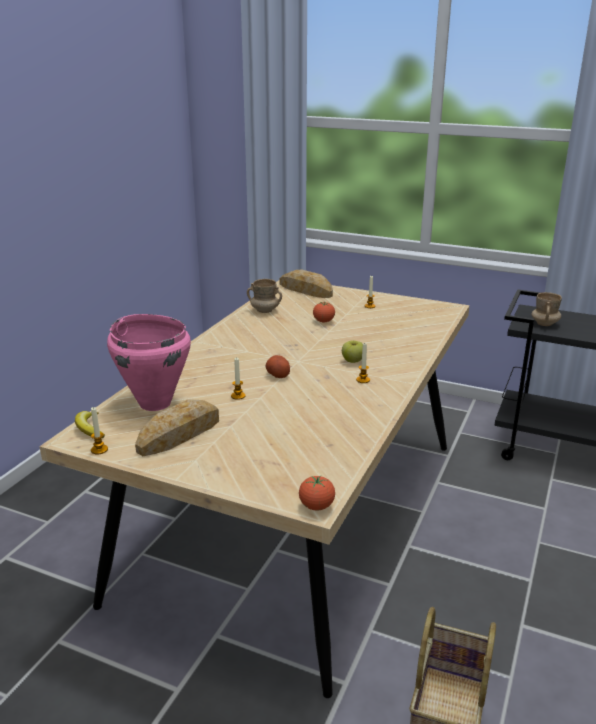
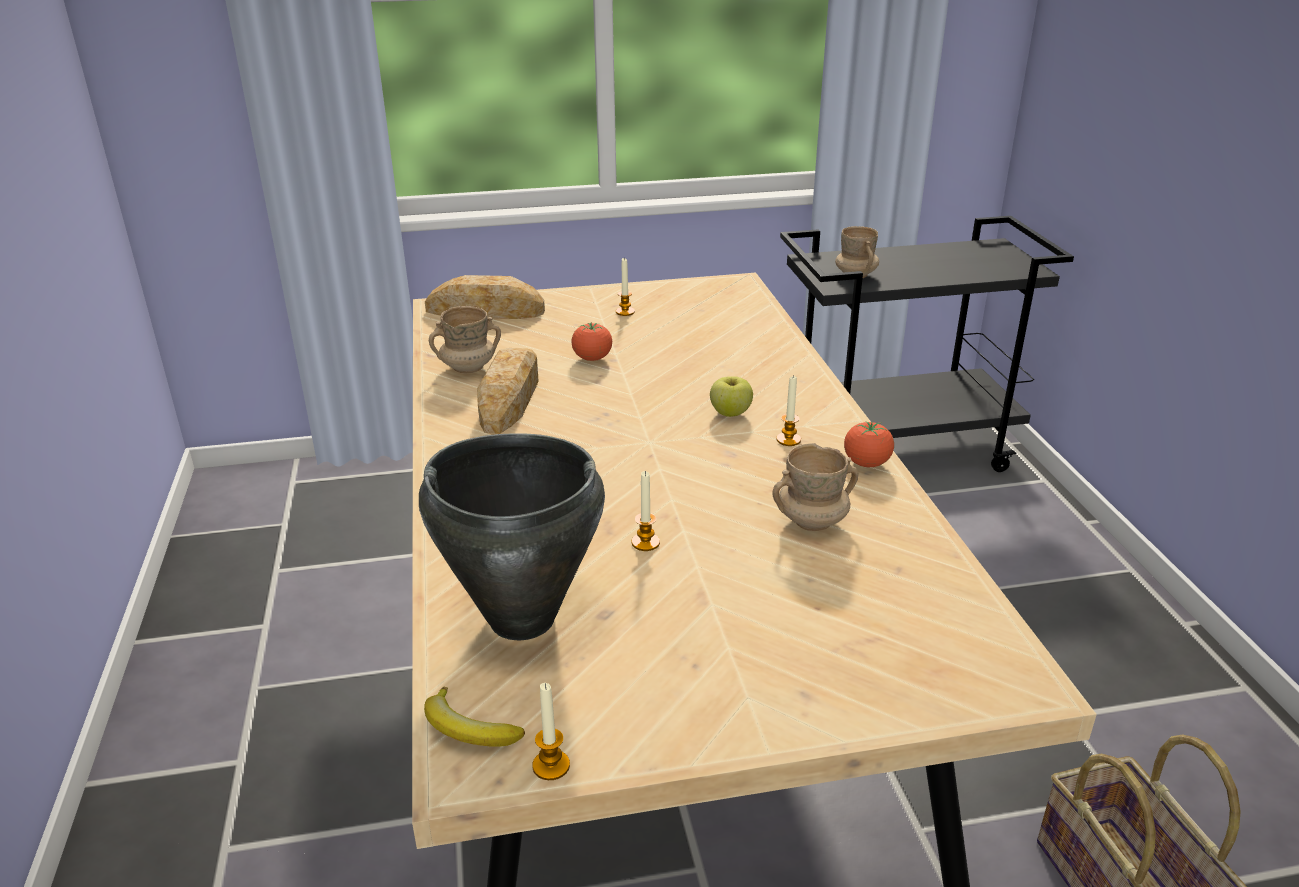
camera: 35 degrees left, 5 degrees up
pink cooking pot [107,314,191,411] -> black cooking pot [419,433,605,640]
bread [135,399,219,456] -> bread moved to [477,348,539,434]
potato [266,355,290,378] -> none
tomato [299,476,335,510] -> tomato moved to [844,421,894,467]
none -> beige mug [772,443,859,531]

